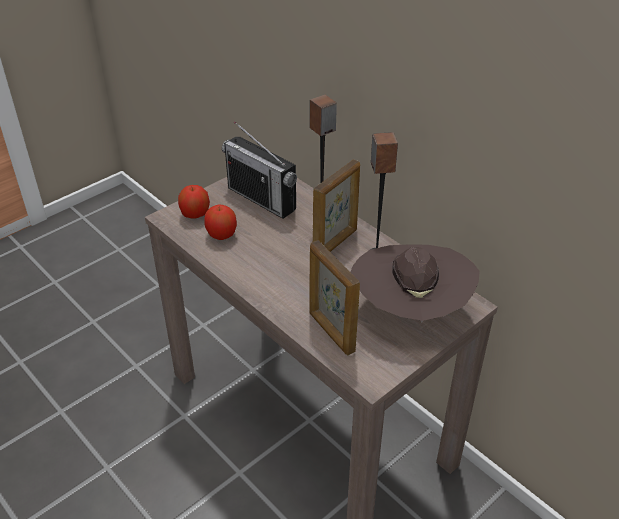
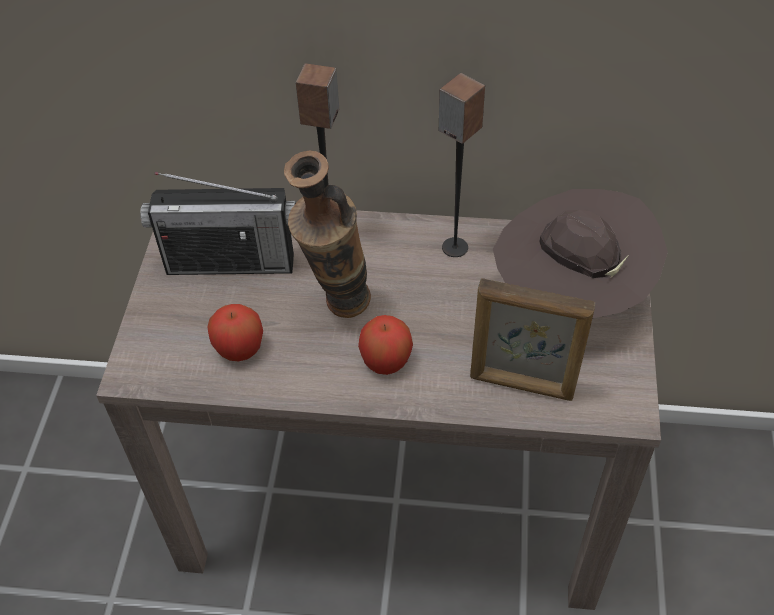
camera: 40 degrees left, 10 degrees up
apple [178,185,210,219] -> apple moved to [358,315,413,375]
picture frame [313,160,360,252] -> none
none -> vase [284,150,371,318]

